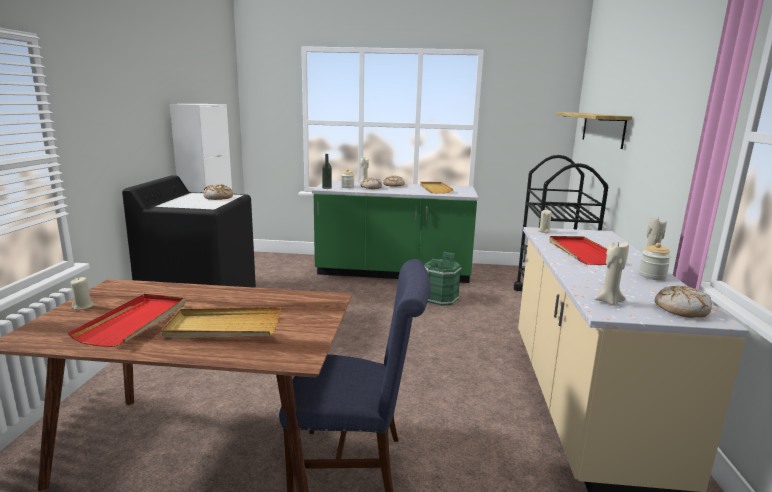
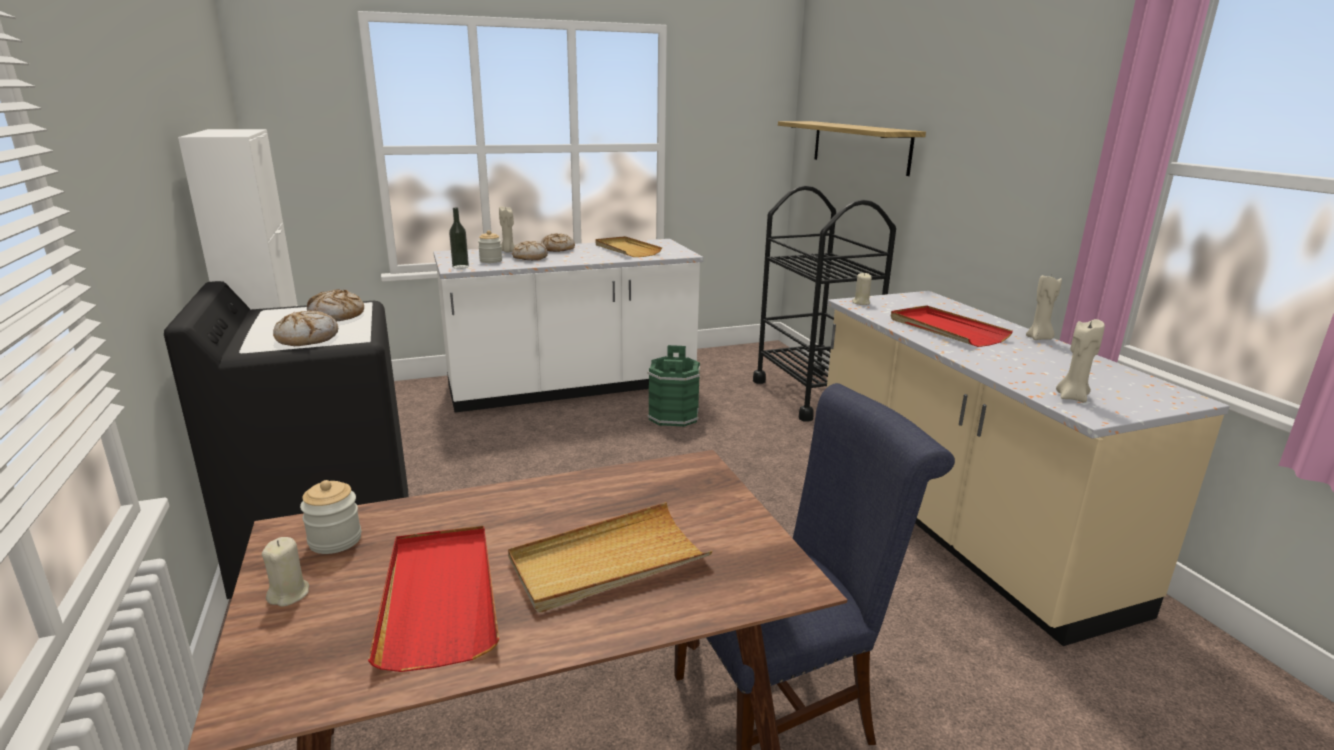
camera: 25 degrees left, 5 degrees up
green counter [312,181,478,283] -> white counter [433,239,704,413]
jar [639,243,671,280] -> jar moved to [300,480,361,554]
bread [655,286,712,318] -> bread moved to [273,310,338,346]

